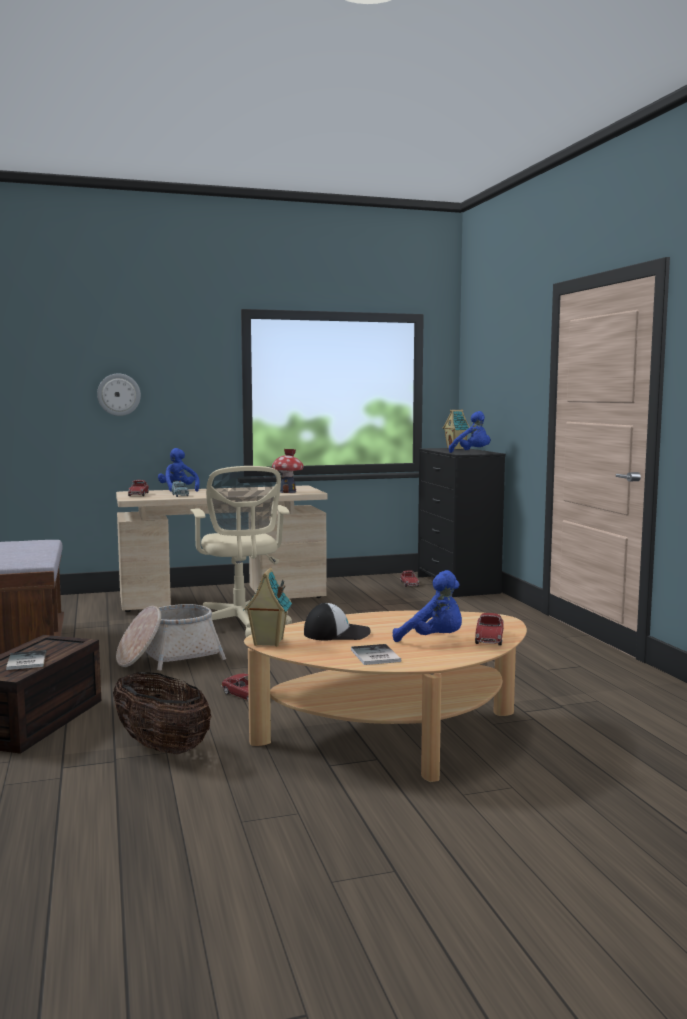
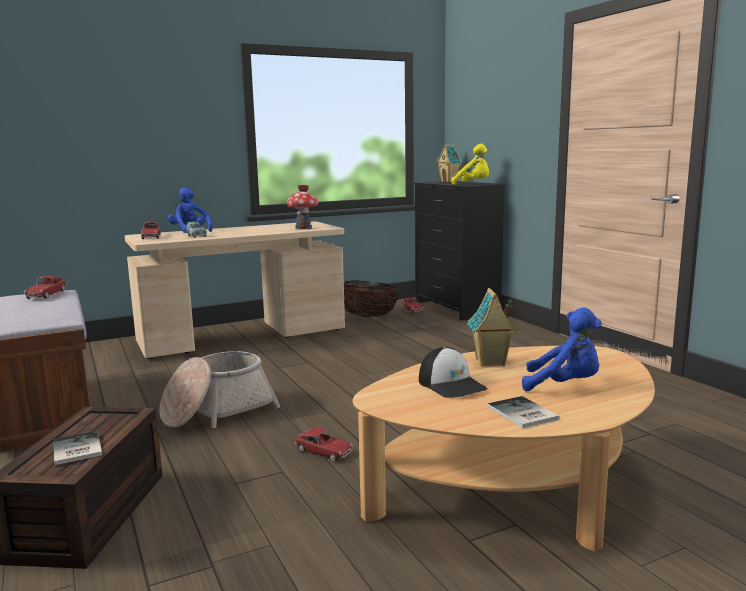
camera: 10 degrees left, 5 degrees up
wall clock [97,374,141,416] -> none
basket [113,672,211,754] -> basket moved to [344,280,398,317]
beige office chair [191,466,292,637] -> none
toy house [244,567,292,647] -> toy house moved to [467,288,517,367]
cap [304,603,371,640] -> cap turned 75 degrees clockwise [419,347,488,398]
blue plush toy [449,411,490,453] -> yellow plush toy [452,144,489,185]
toy car [475,613,504,645] -> toy car moved to [24,276,67,299]

